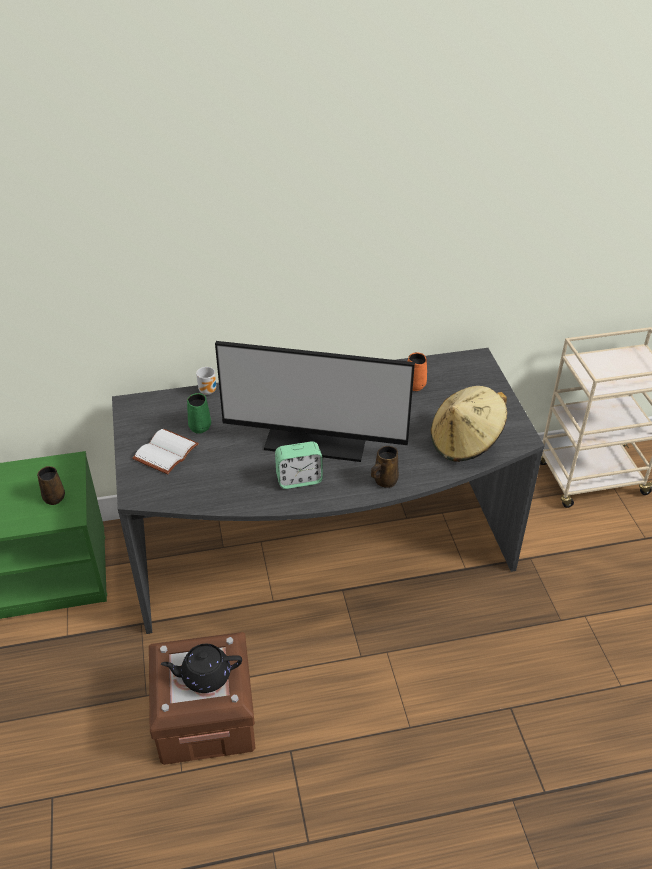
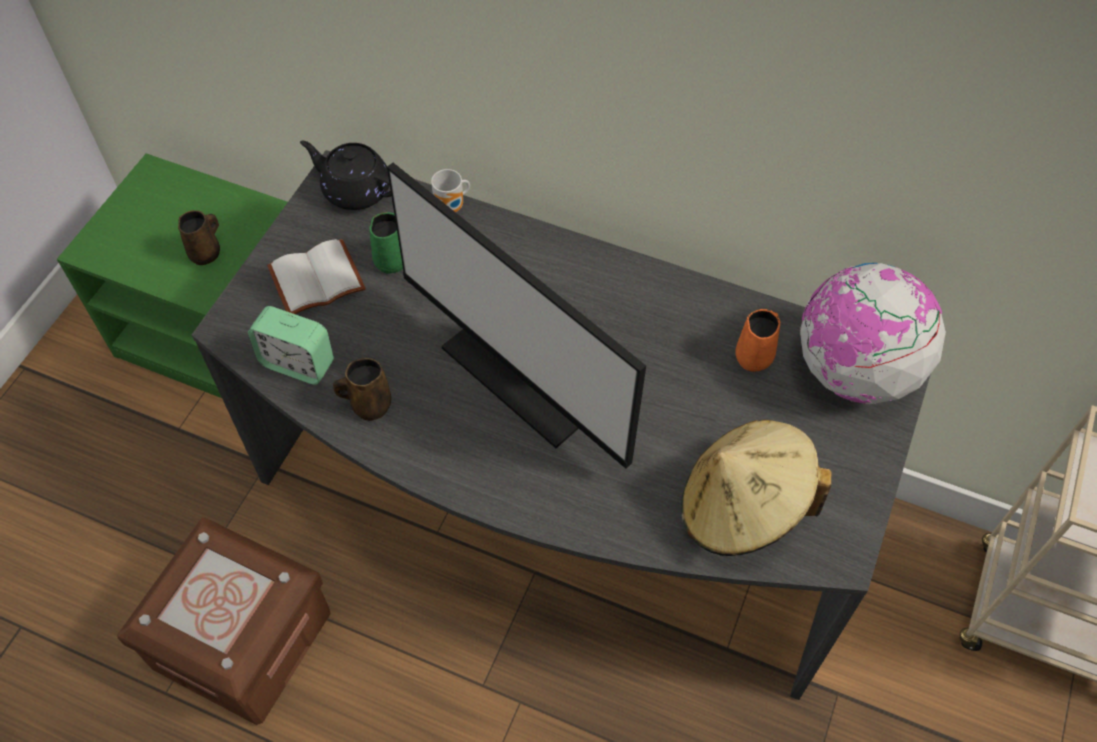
camera: 35 degrees right, 15 degrees up
black teapot [161,644,242,693] -> black teapot moved to [300,140,391,210]
alarm clock [275,441,323,489] -> alarm clock moved to [248,306,334,385]
brown mug [371,446,399,488] -> brown mug moved to [333,358,391,421]
none -> globe [800,263,946,404]

